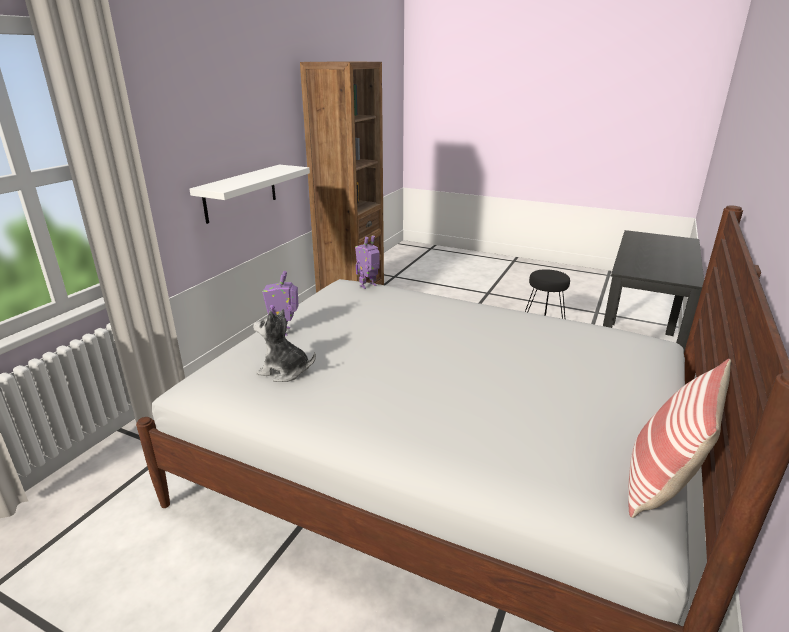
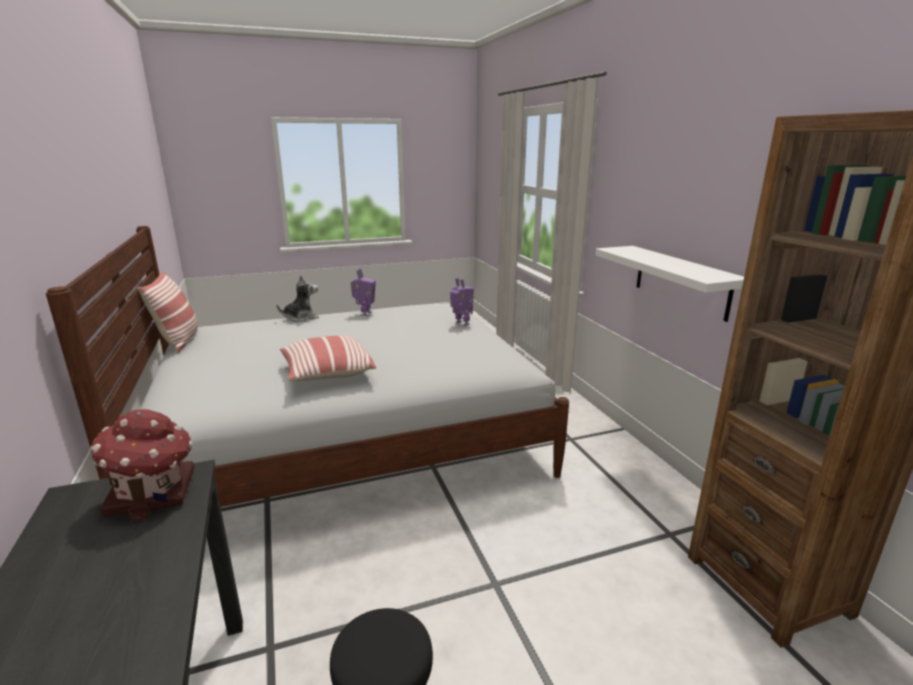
camera: 135 degrees right, 5 degrees down
plush toy [253,309,316,382] -> plush toy moved to [277,275,319,322]
toy robot [355,235,380,289] -> toy robot moved to [351,268,376,316]
none -> toy house [91,409,194,522]
none -> pillow [280,336,376,381]

